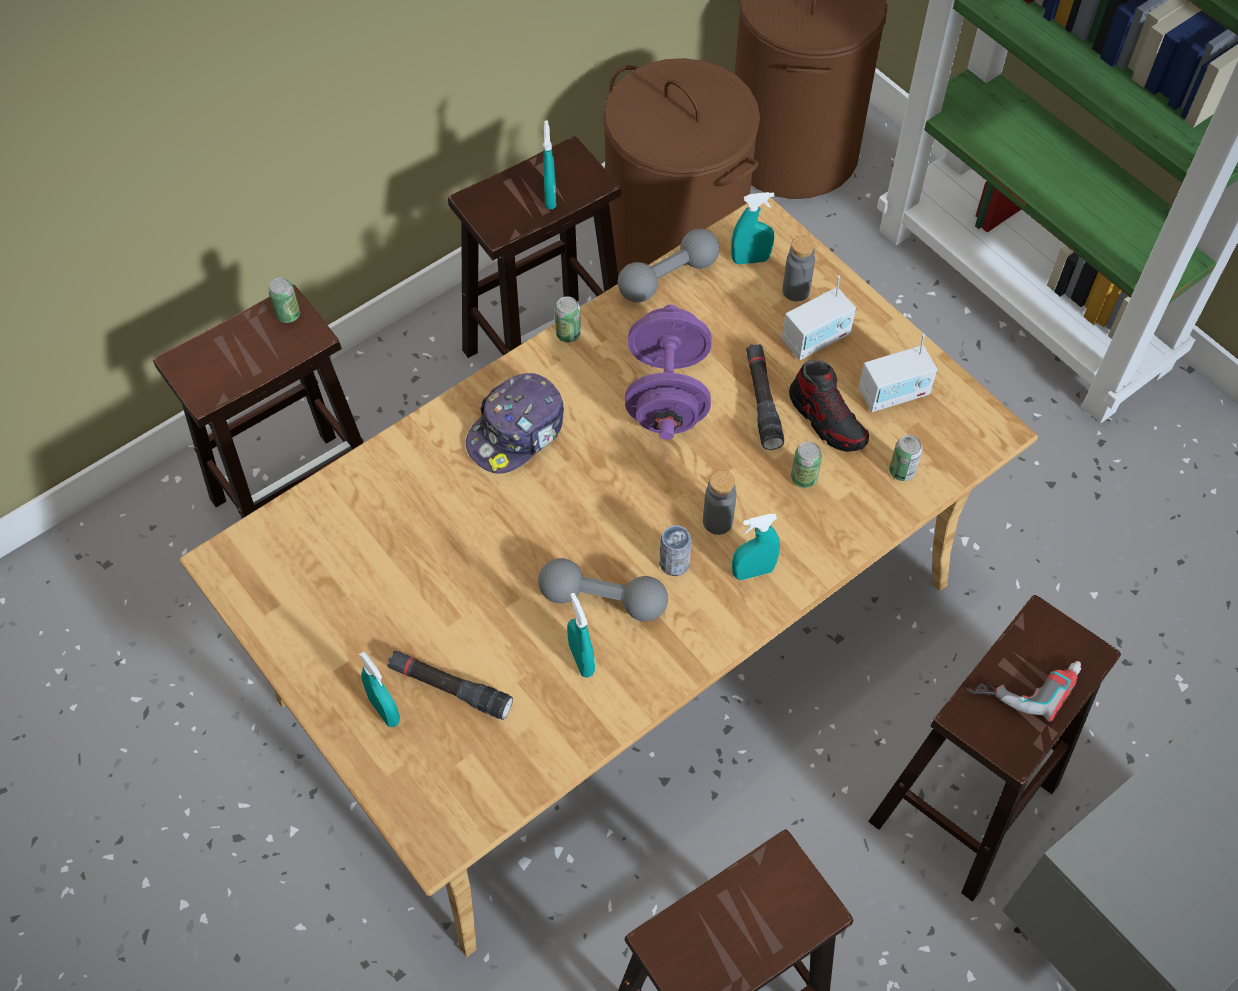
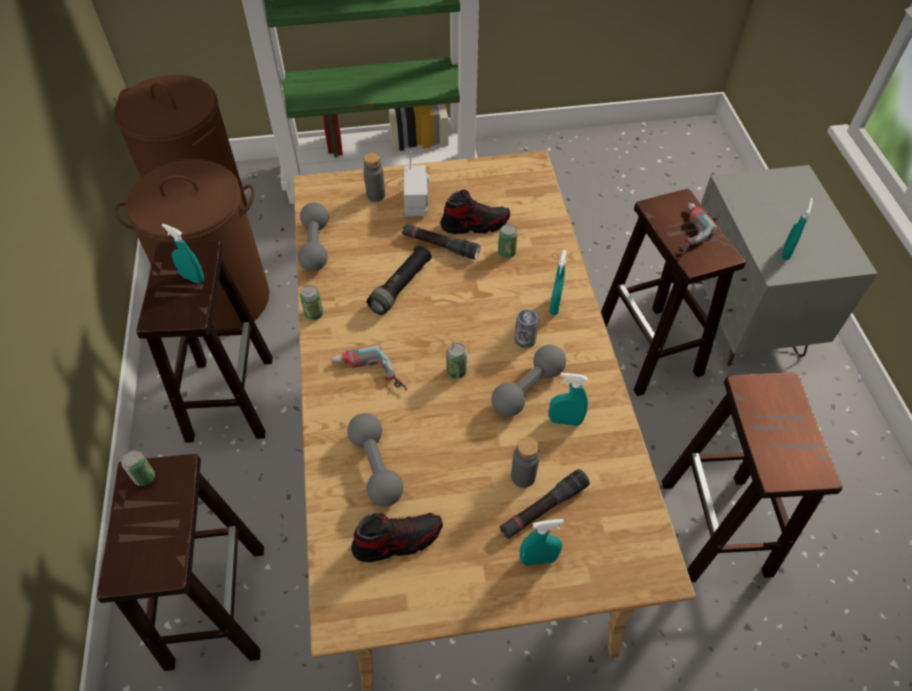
camera: 60 degrees left, 5 degrees down
cap [466,373,564,473] -> power drill [331,344,407,391]
purple dumbbell [625,305,712,440] -> black flashlight [367,245,432,315]
grey bottle [703,470,737,535] -> grey bottle moved to [511,437,539,488]
turquoise spray bottle [731,192,774,264] -> turquoise spray bottle moved to [781,198,813,260]
radio [858,334,937,412] -> none
can [889,435,923,481] -> can moved to [446,343,467,379]
none -> grey dumbbell [347,413,403,507]
none -> shoe [351,513,443,562]

